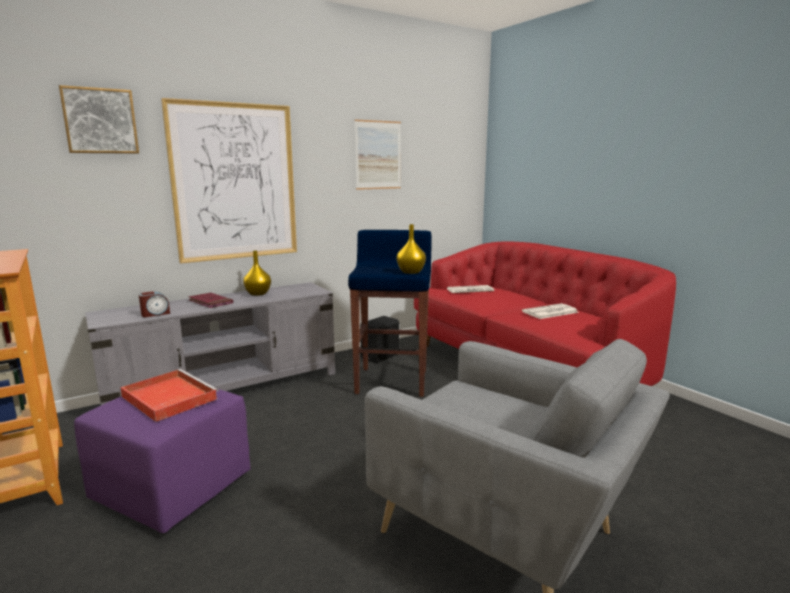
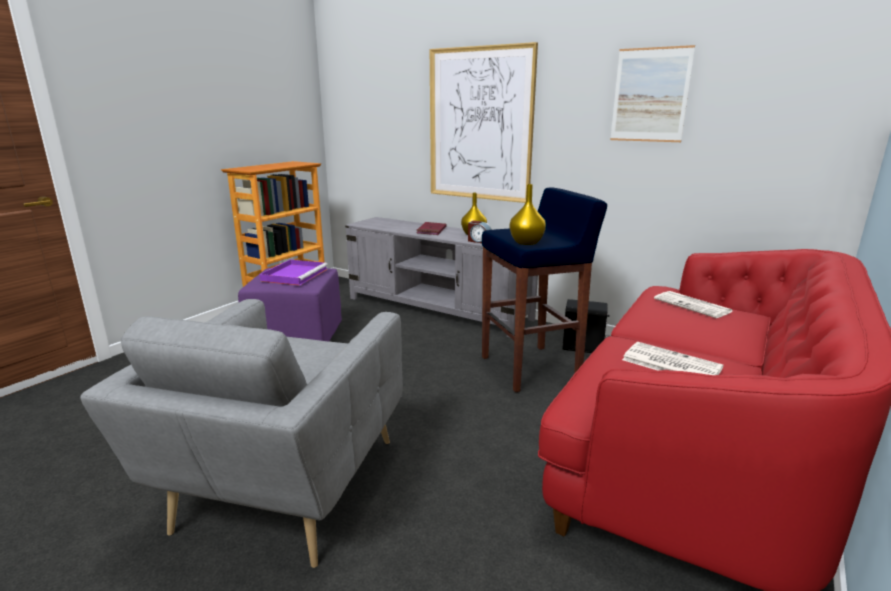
camera: 65 degrees right, 5 degrees up
picture [59,85,139,154] -> none
red tray [120,369,219,422] -> purple tray [260,260,328,286]
alarm clock [138,291,170,317] -> alarm clock moved to [468,220,492,243]

